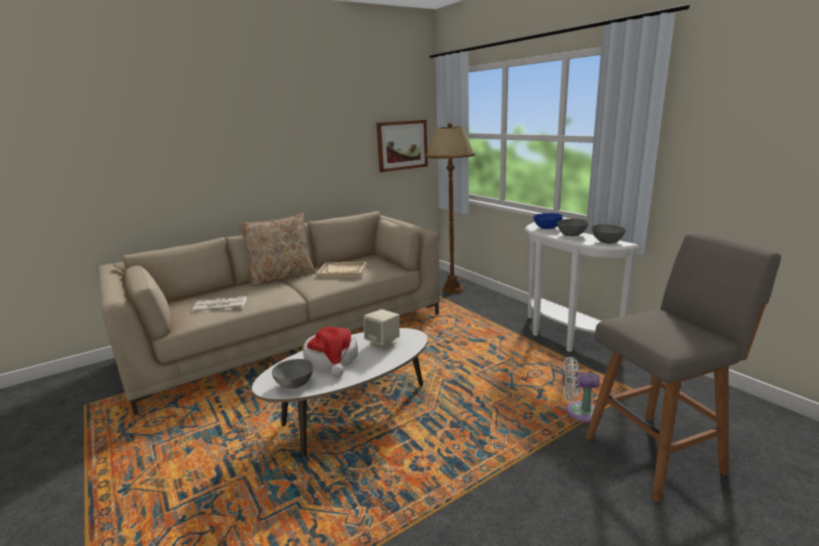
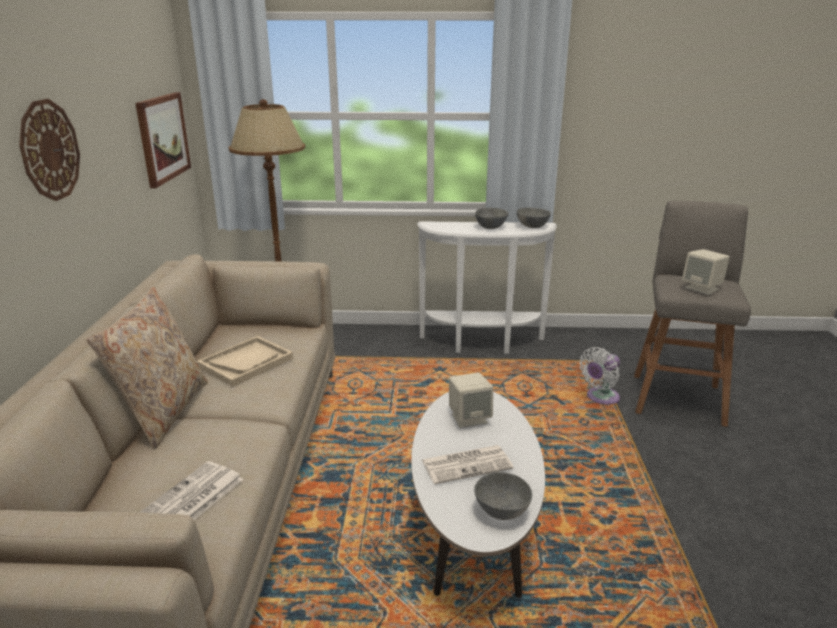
camera: 55 degrees left, 5 degrees up
hat [303,327,358,377] -> newspaper [422,445,514,484]
blue bowl [534,213,563,229] -> none
none -> wall clock [19,99,80,201]
none -> beige speaker [682,249,730,295]

